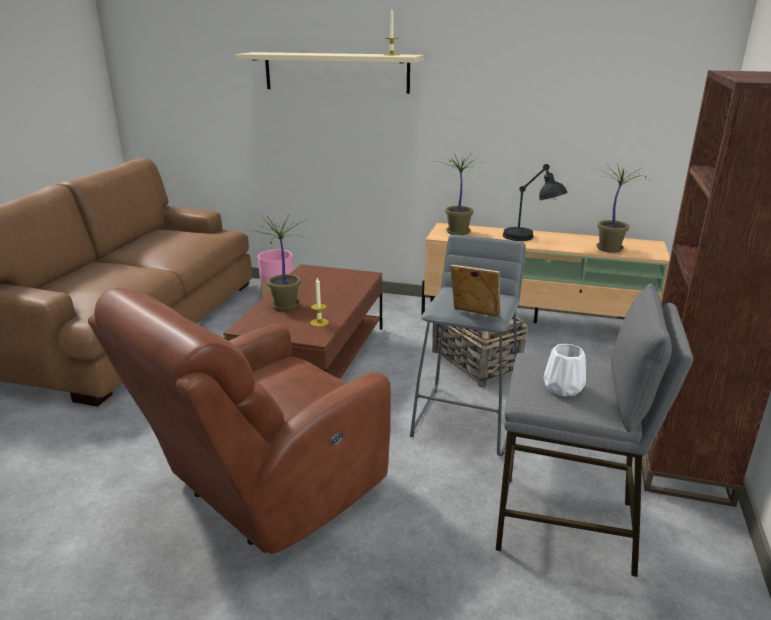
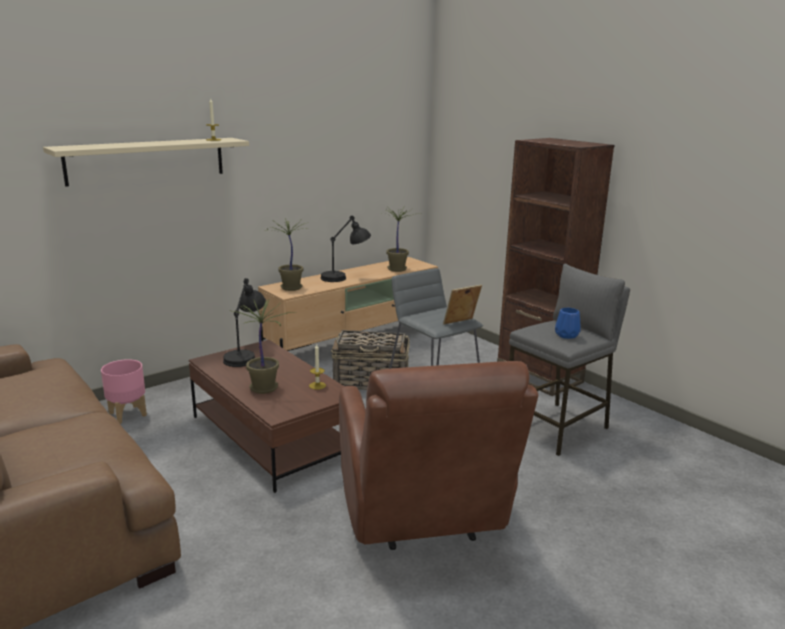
camera: 55 degrees left, 5 degrees down
white vase [544,344,586,396] -> blue vase [555,308,580,339]
none -> black table lamp [223,278,266,367]

